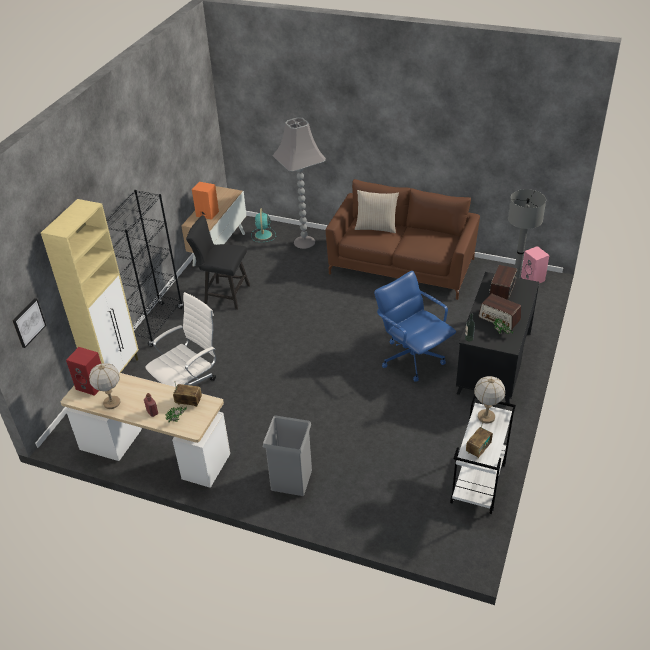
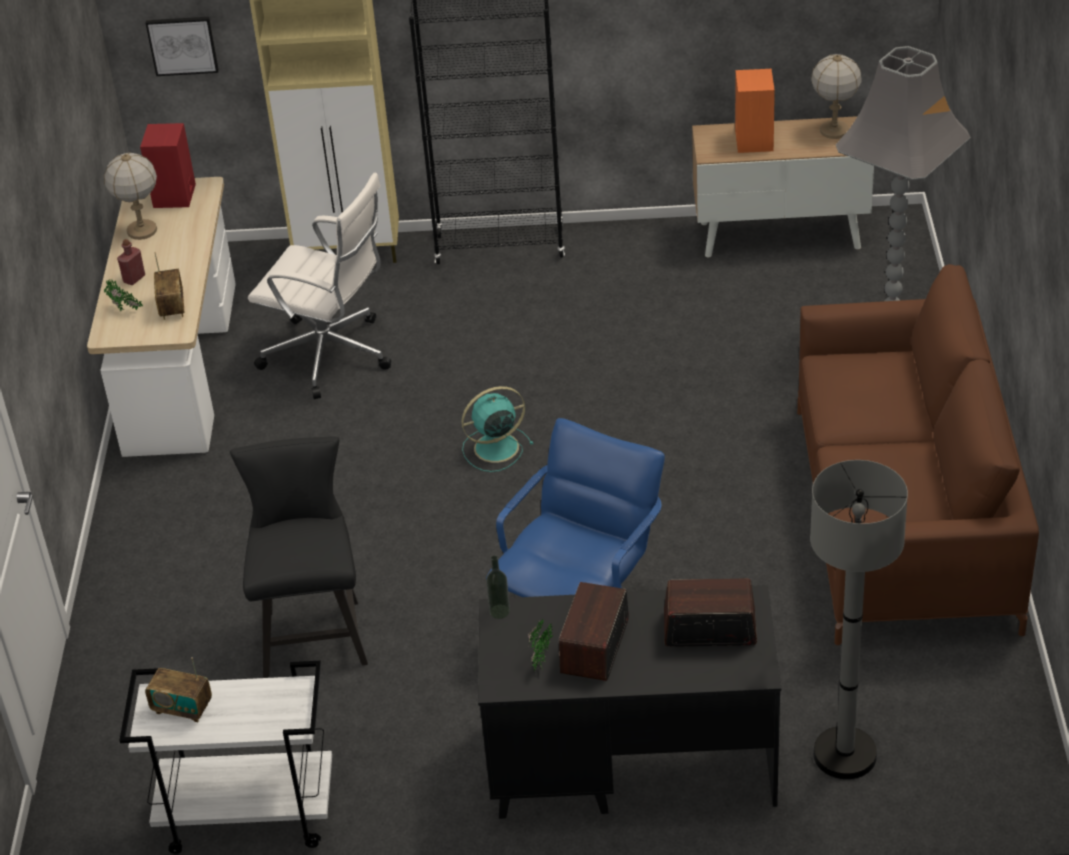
camera: 70 degrees right, 0 degrees up
black chair [186,215,250,310] -> black chair moved to [230,436,368,678]
turquoise fan [251,208,276,242] -> turquoise fan moved to [461,386,533,472]
grey trash can [263,415,312,496] -> none
beige pillow [355,190,399,233] -> none
table lamp [474,376,505,423] -> table lamp moved to [811,54,862,139]
pink speaker [521,246,549,283] -> none

